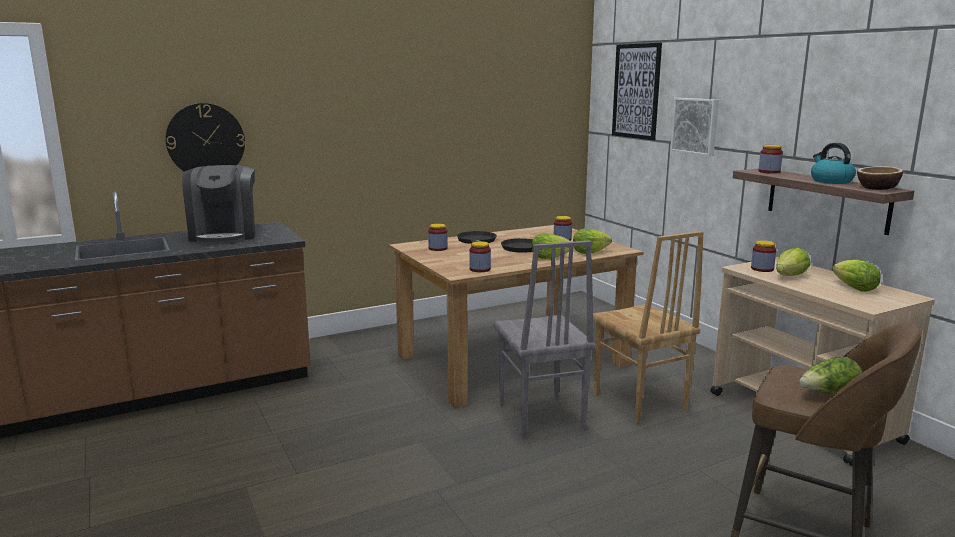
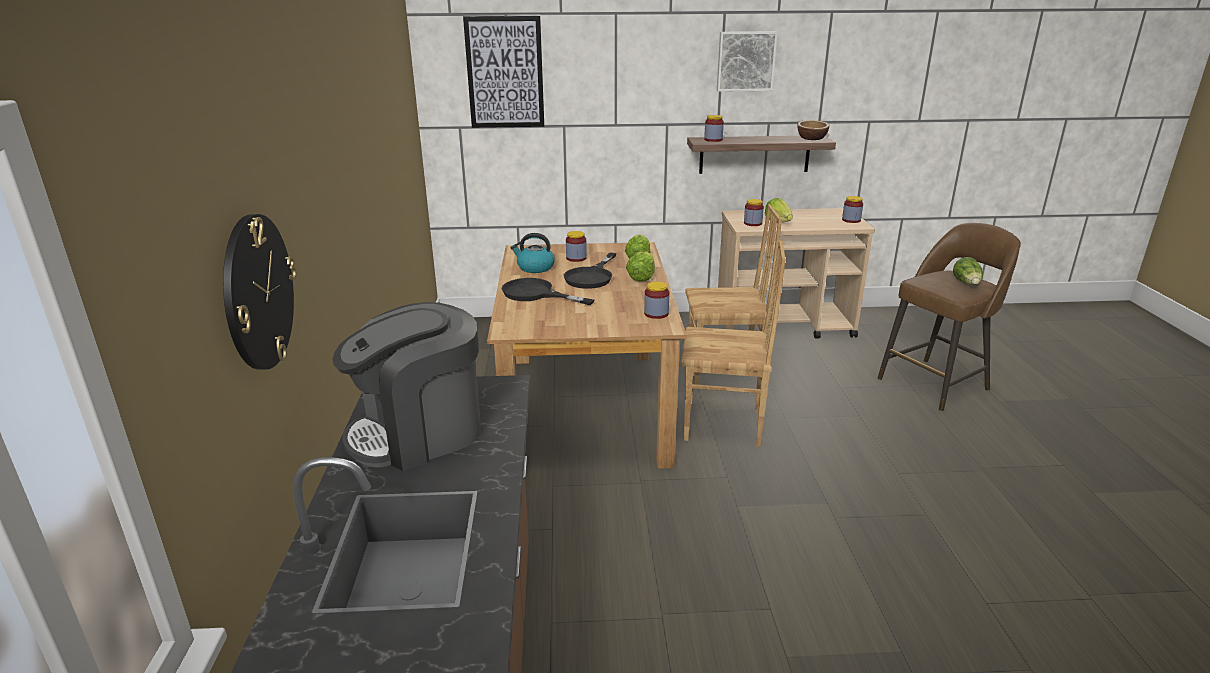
camera: 65 degrees left, 10 degrees up
coffee machine [182,165,255,245] -> coffee machine turned 135 degrees clockwise [332,302,481,471]
jar [428,223,448,251] -> jar moved to [842,196,863,223]
grey chair [494,240,595,439] -> brown chair [681,240,786,447]
picture [670,98,719,156] -> picture moved to [717,31,778,92]
kettle [811,143,856,184] -> kettle moved to [511,233,555,273]
lettuce [832,260,881,292] -> none

